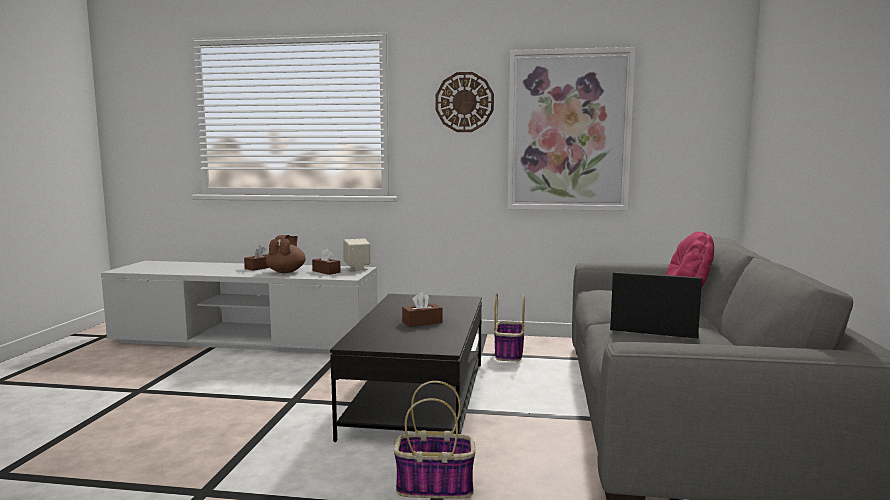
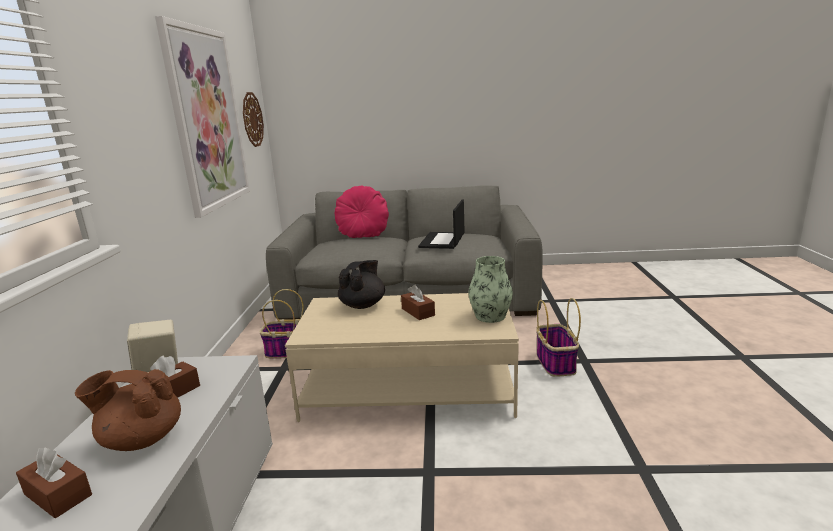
camera: 95 degrees left, 10 degrees up
black coffee table [330,294,482,442] -> beige coffee table [285,293,519,422]
wall clock [436,72,494,132] -> wall clock moved to [243,92,264,147]
none -> black teapot [338,260,385,309]
none -> vase [468,256,513,323]

